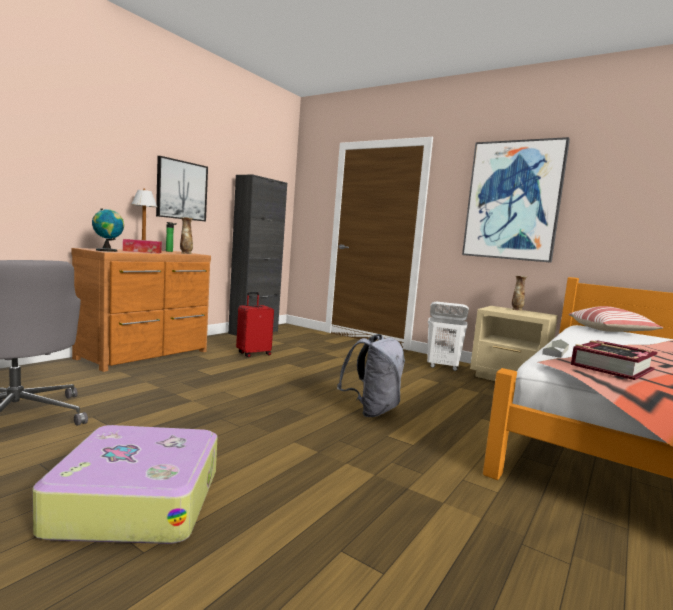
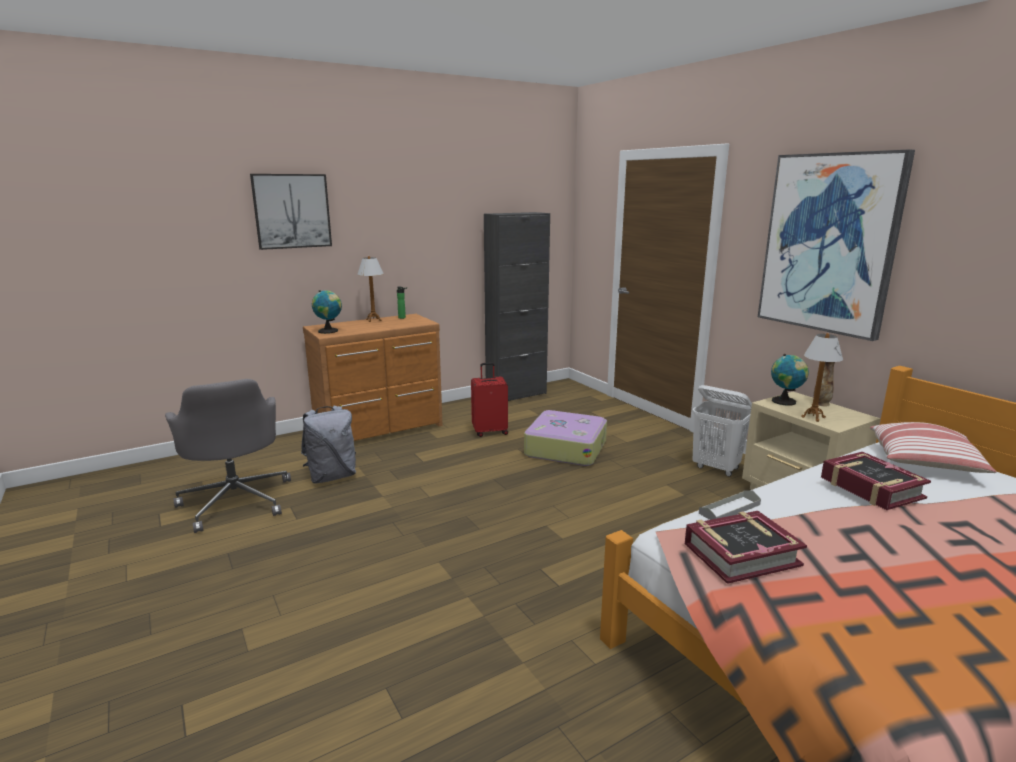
camera: 25 degrees right, 10 degrees up
suitcase [32,425,217,544] -> suitcase moved to [524,410,607,466]
tissue box [123,239,162,253] -> none
picture [156,156,208,221] -> picture moved to [250,174,332,250]
vase [180,217,193,254] -> none
grey backpack [337,334,405,417] -> grey backpack moved to [301,406,356,483]
none -> globe [771,354,809,406]
none -> table lamp [801,333,843,422]
none -> book [821,452,931,510]

